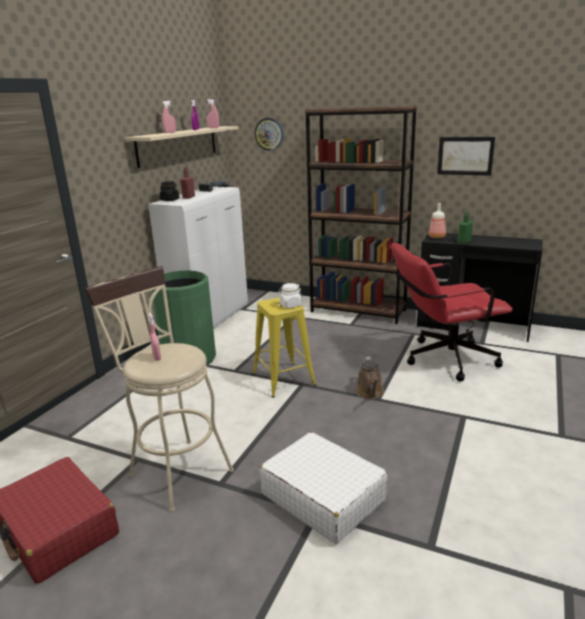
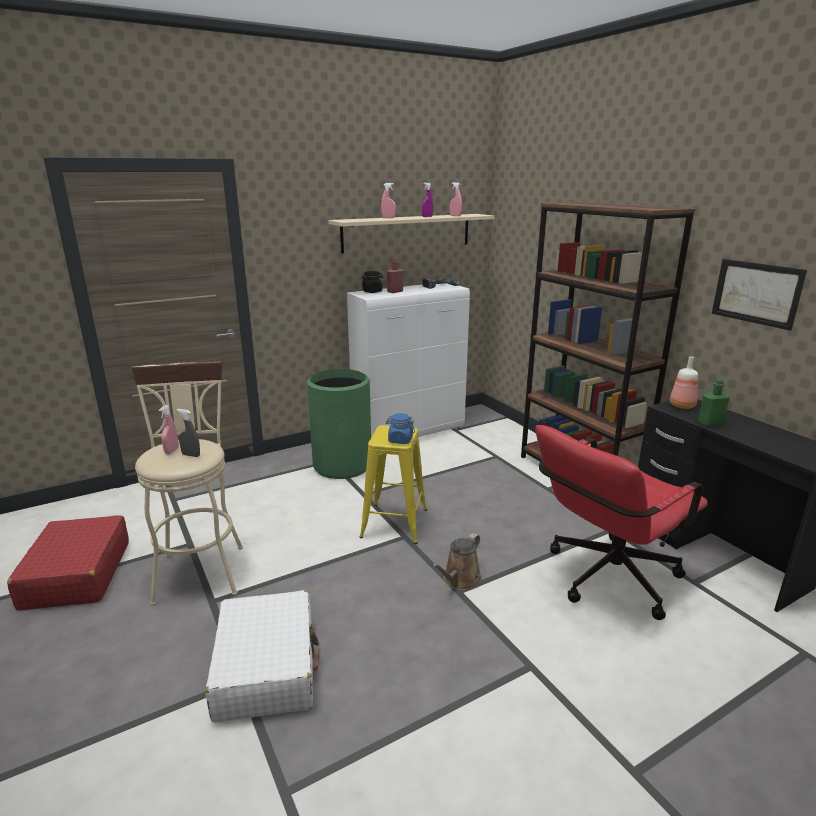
camera: 35 degrees right, 0 degrees up
wall clock [254,118,283,151] -> none
white jar [278,283,302,308] -> blue jar [386,413,415,444]
red office chair [391,243,513,382] -> red office chair turned 60 degrees counterclockwise [535,425,708,620]
none -> grey spray bottle [176,409,200,457]

